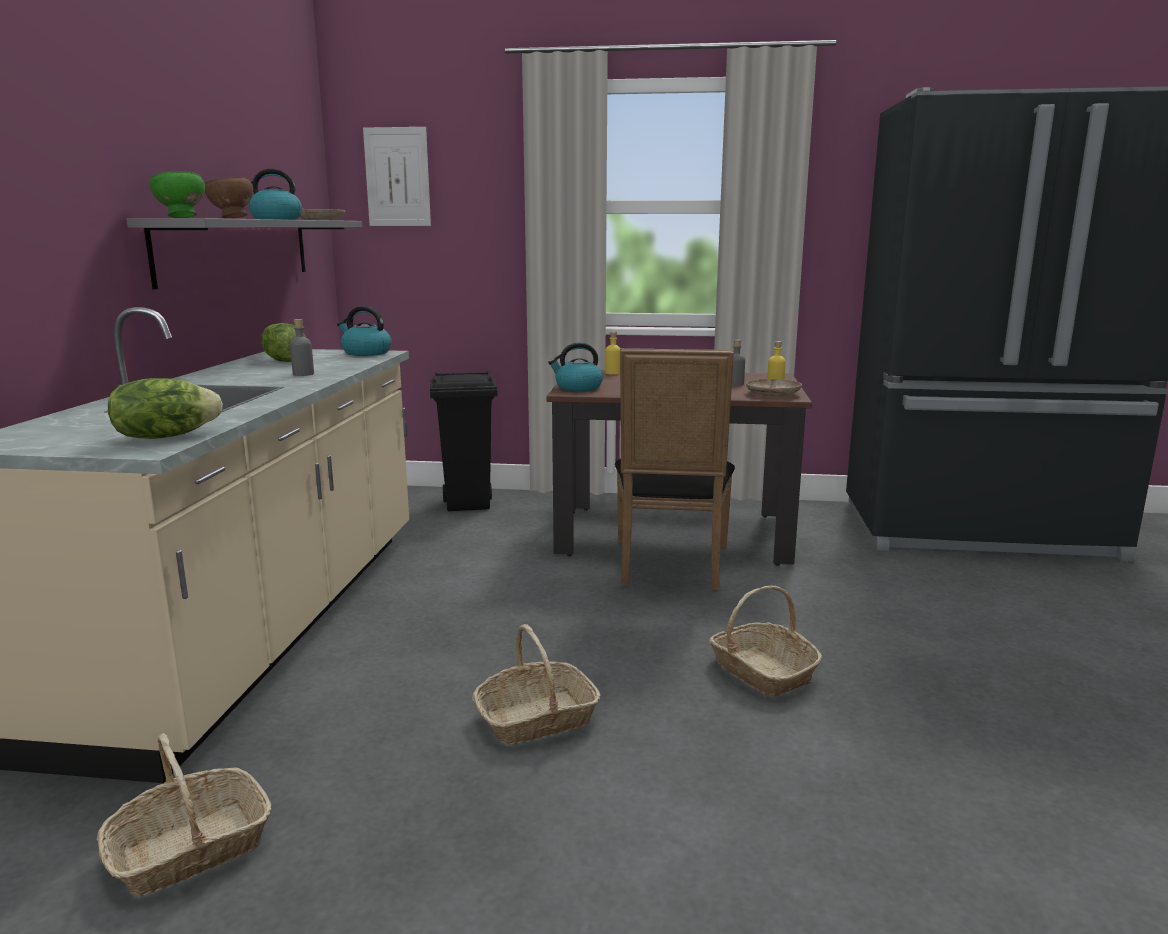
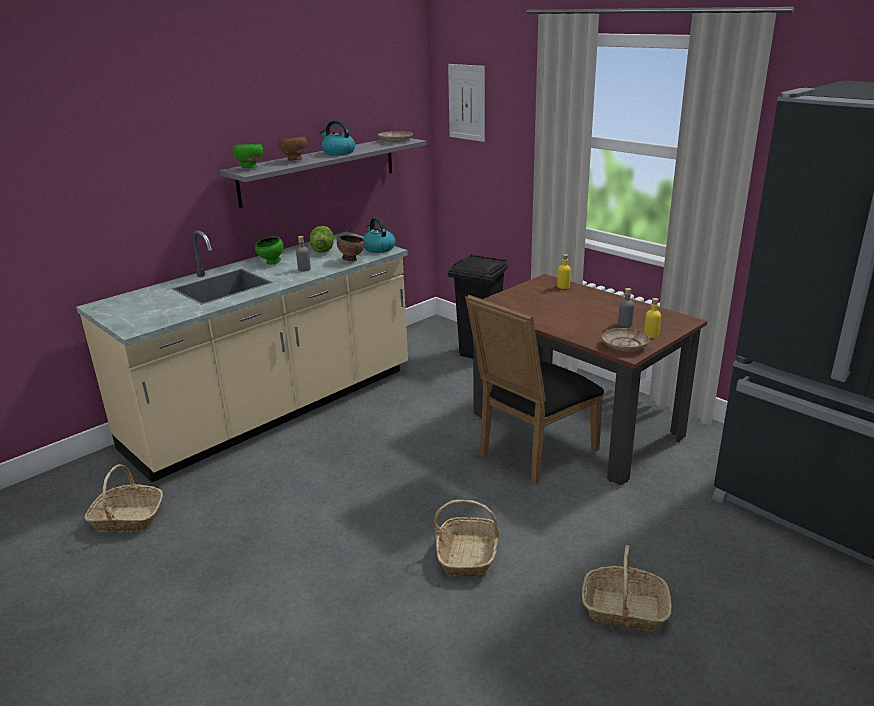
camera: 40 degrees right, 10 degrees up
lettuce [108,378,223,439] -> none
basket [473,624,600,745] -> basket moved to [582,545,672,631]
kettle [548,343,603,391] -> none
none -> green bowl [255,236,283,265]
none -> brown bowl [337,235,365,261]

